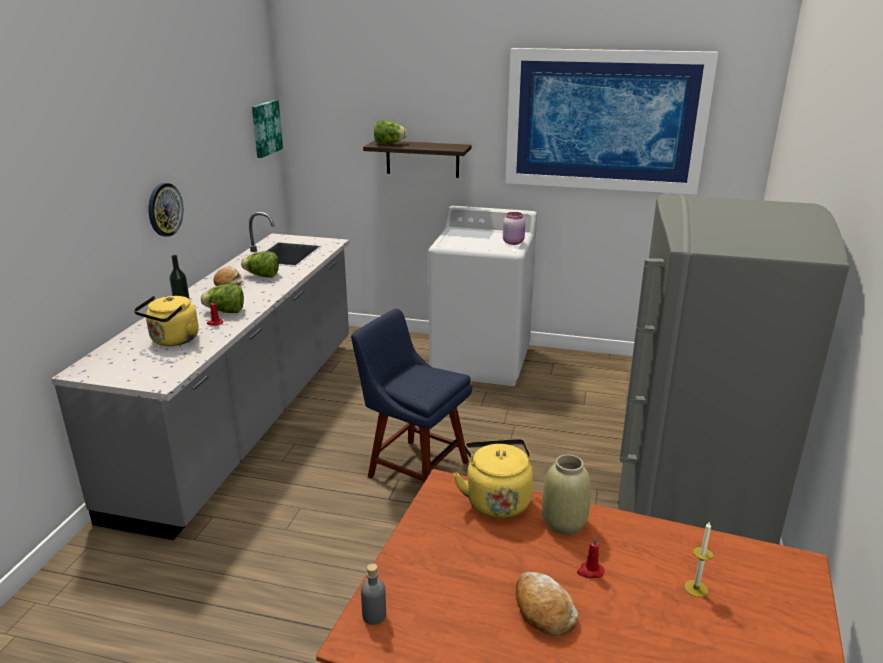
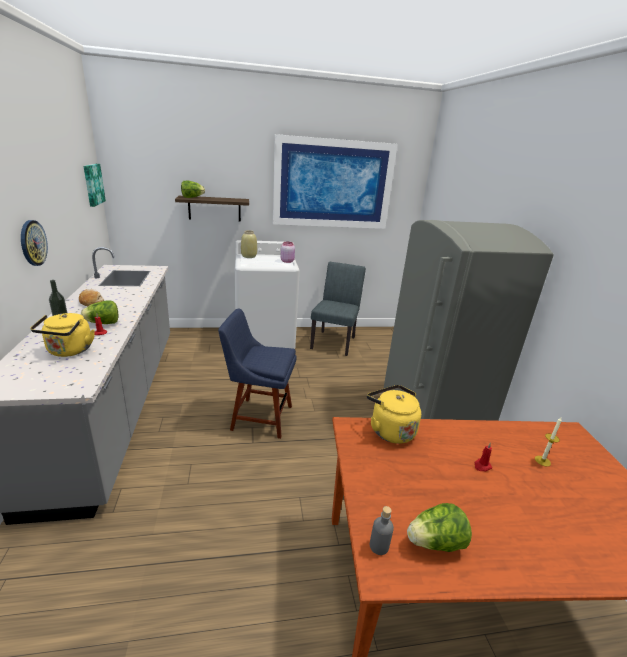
camera: 25 degrees left, 0 degrees up
lettuce [241,251,279,278] -> lettuce moved to [407,503,472,552]
bread [516,571,578,636] -> none
beige vase [542,454,591,535] -> beige vase moved to [241,230,257,258]
none -> grey chair [310,262,366,356]

